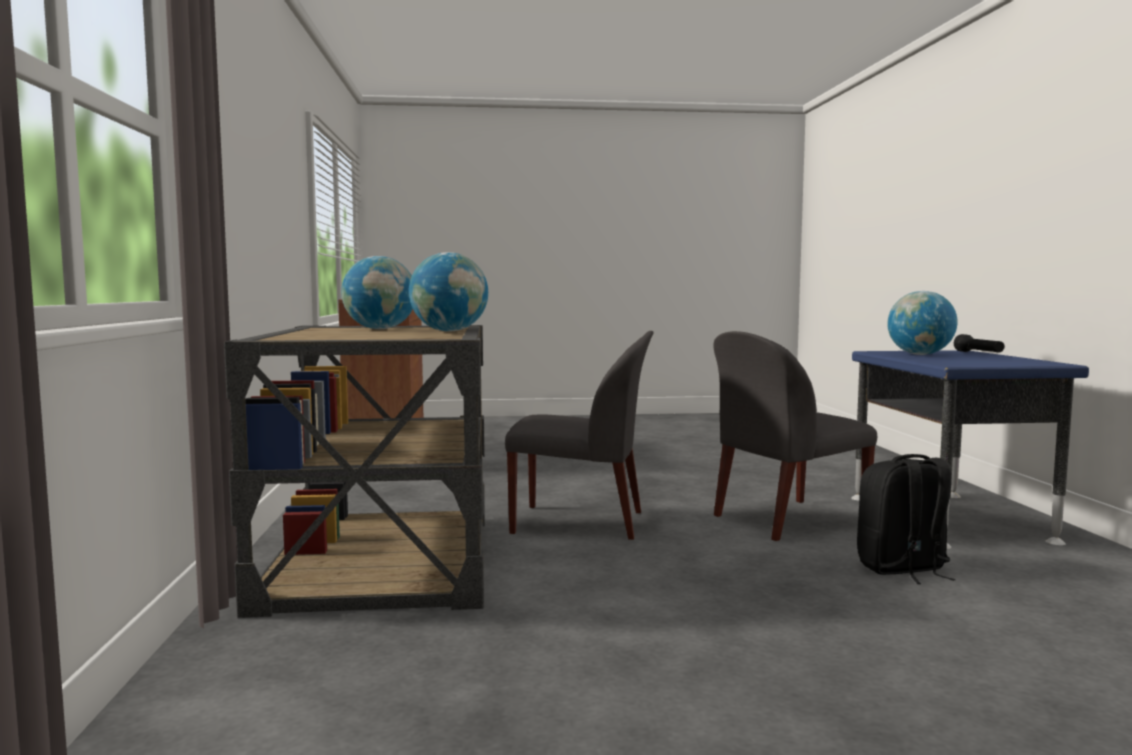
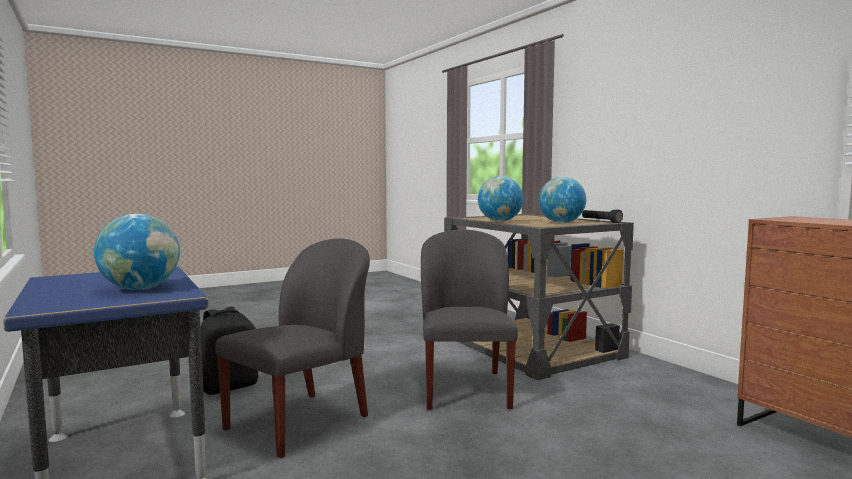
camera: 155 degrees right, 0 degrees up
grey chair [505,331,654,540] -> grey chair turned 105 degrees clockwise [421,230,518,410]
black flashlight [954,334,1005,353] -> black flashlight moved to [582,209,623,223]

